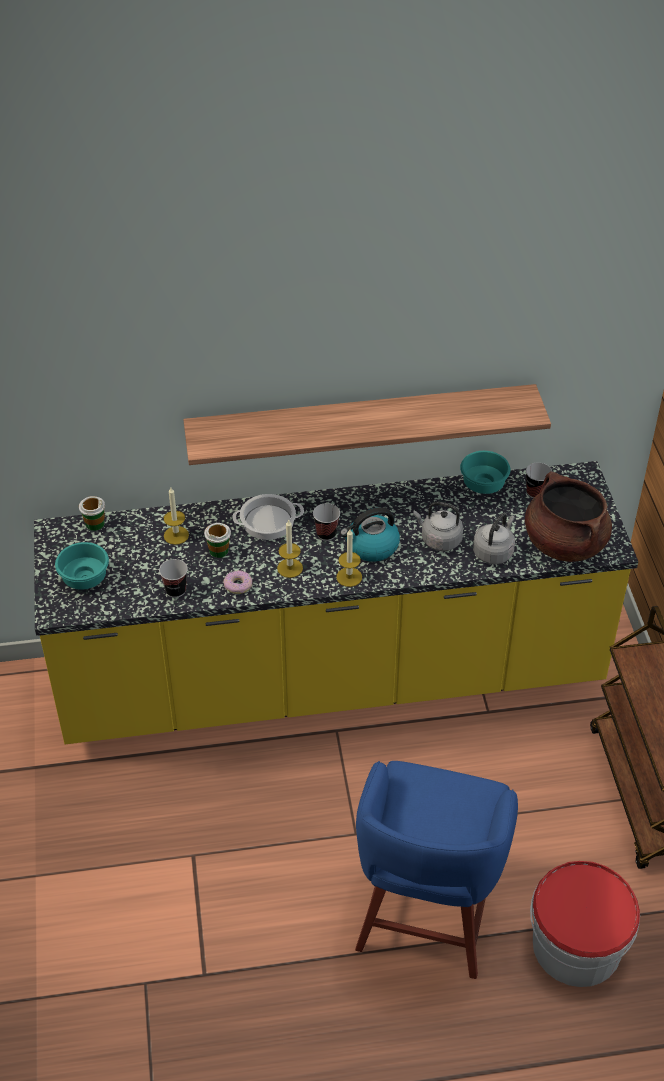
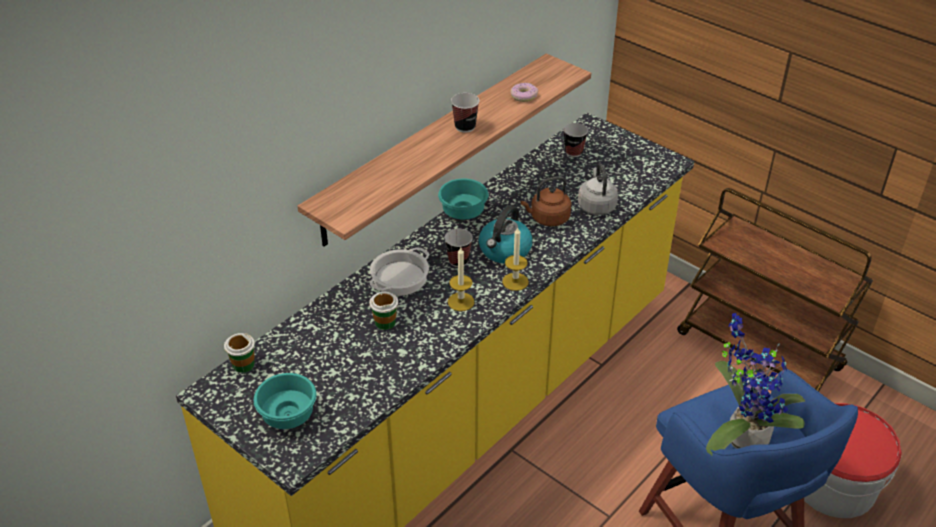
camera: 40 degrees left, 5 degrees down
cup [159,559,188,598] -> cup moved to [451,93,480,133]
candle [164,487,189,545] -> none
donut [223,570,252,594] -> donut moved to [510,83,538,102]
grey kettle [413,502,463,551] -> brown kettle [521,176,571,226]
turquoise bowl [460,451,511,494] -> turquoise bowl moved to [438,178,489,220]
brown cooking pot [525,471,612,562] -> none
none -> potted plant [706,313,805,456]

